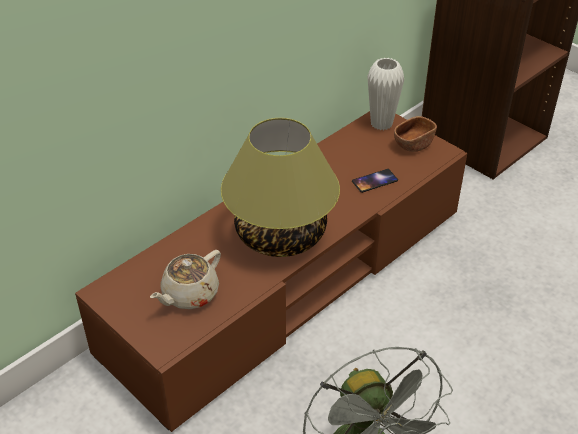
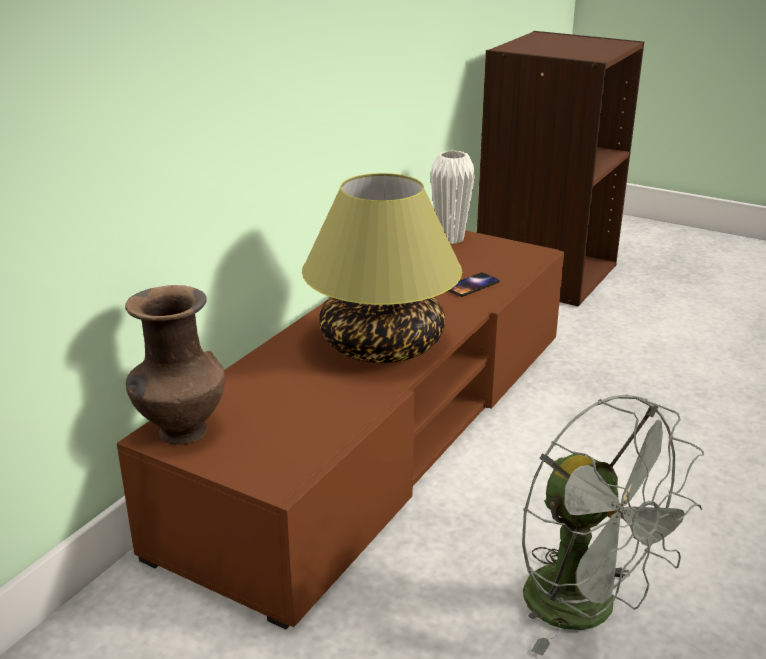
camera: 15 degrees left, 15 degrees down
beige teapot [150,250,221,309] -> none
brown bowl [394,116,437,152] -> none
none -> brown vase [125,285,225,445]

